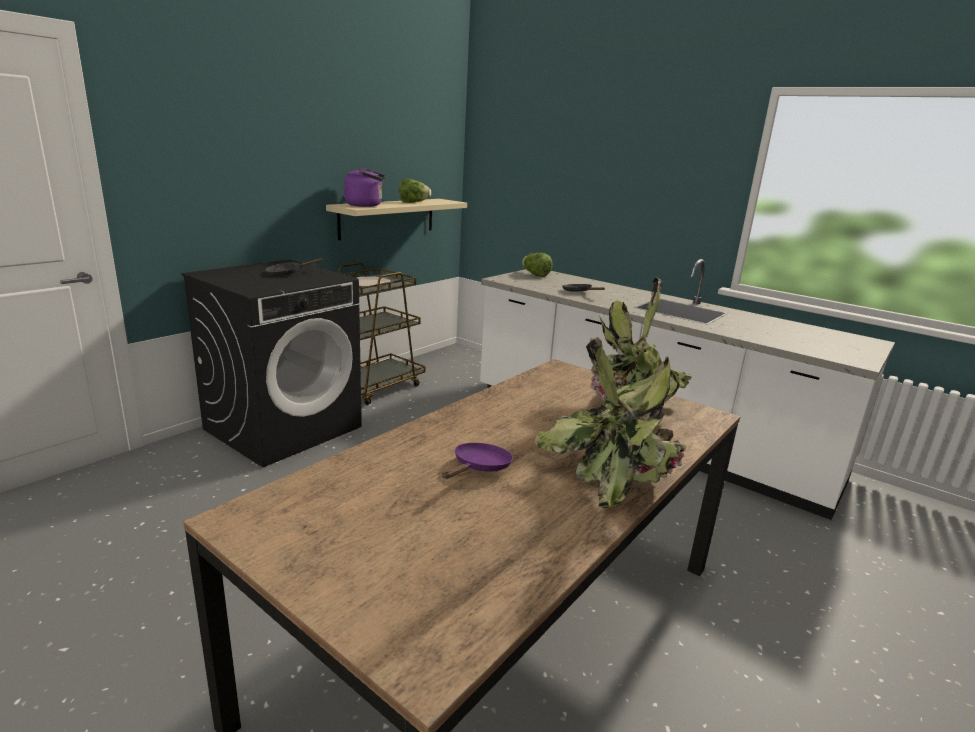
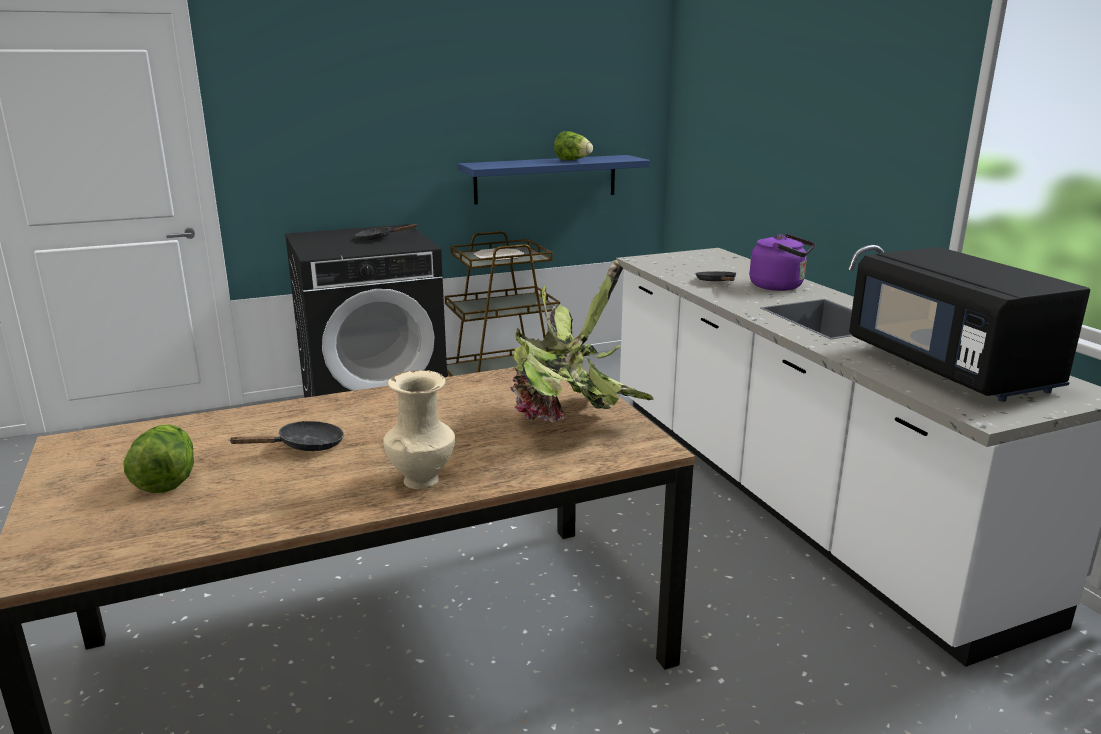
camera: 30 degrees right, 0 degrees up
beige shelf [326,199,467,240] -> blue shelf [458,155,651,204]
purple kettle [344,168,386,207] -> purple kettle moved to [750,234,815,291]
purple frying pan [442,443,513,479] -> black frying pan [228,421,344,451]
lettuce [522,253,553,277] -> lettuce moved to [123,424,194,493]
potted plant [535,337,687,509] -> beige vase [383,370,455,489]
none -> black microwave [849,247,1090,402]

